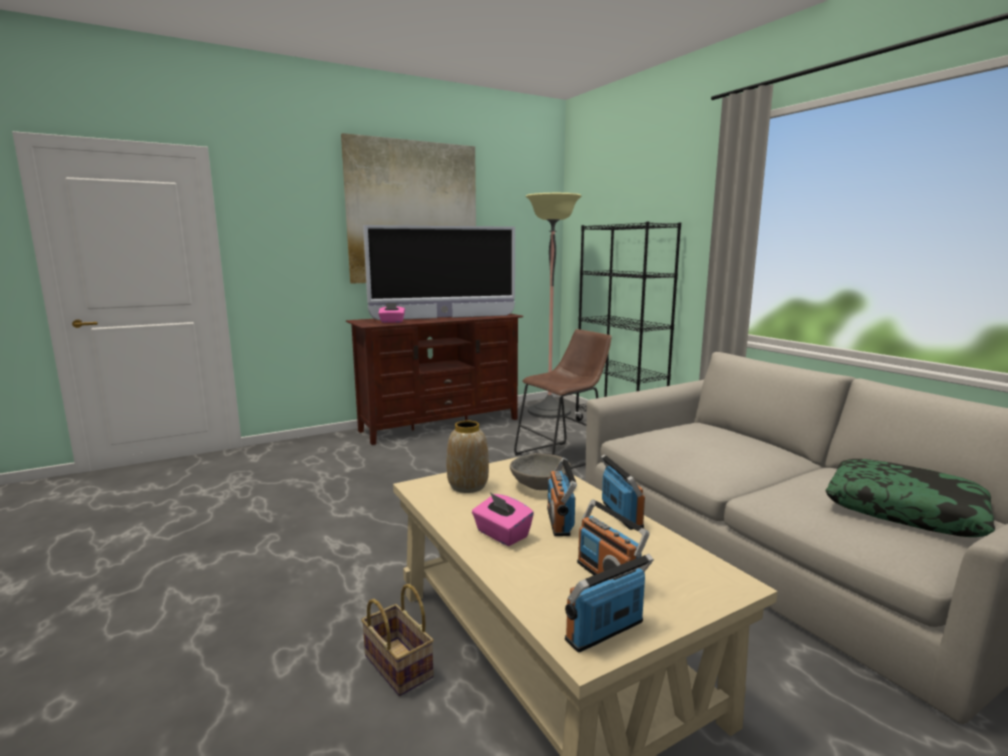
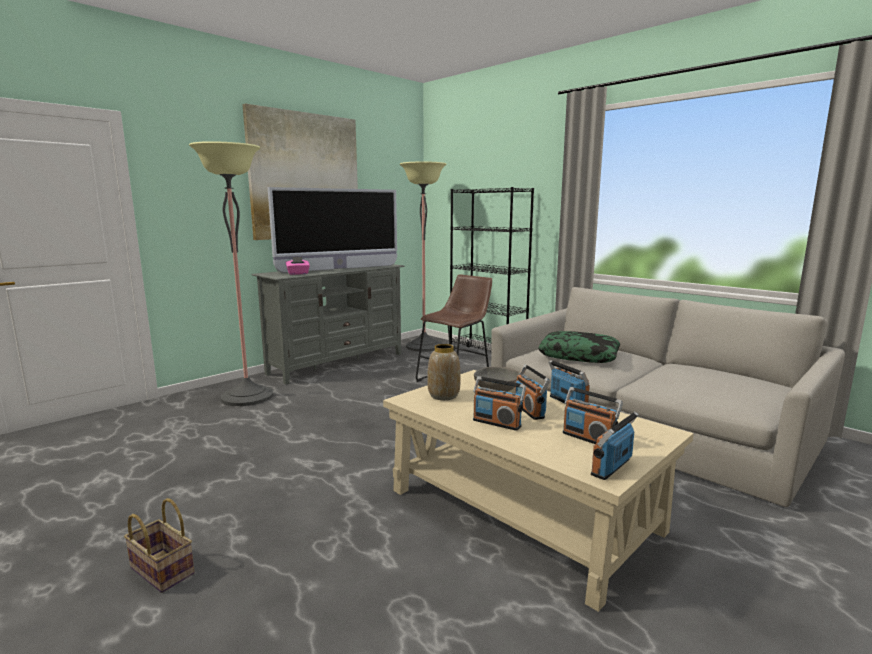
camera: 15 degrees left, 0 degrees up
brown tv stand [346,313,524,445] -> grey tv stand [251,264,405,385]
basket [361,584,434,696] -> basket moved to [124,498,195,593]
pink tissue box [472,492,534,546] -> radio [473,376,526,431]
pillow [826,459,995,537] -> pillow moved to [538,331,620,363]
none -> floor lamp [189,141,274,406]

